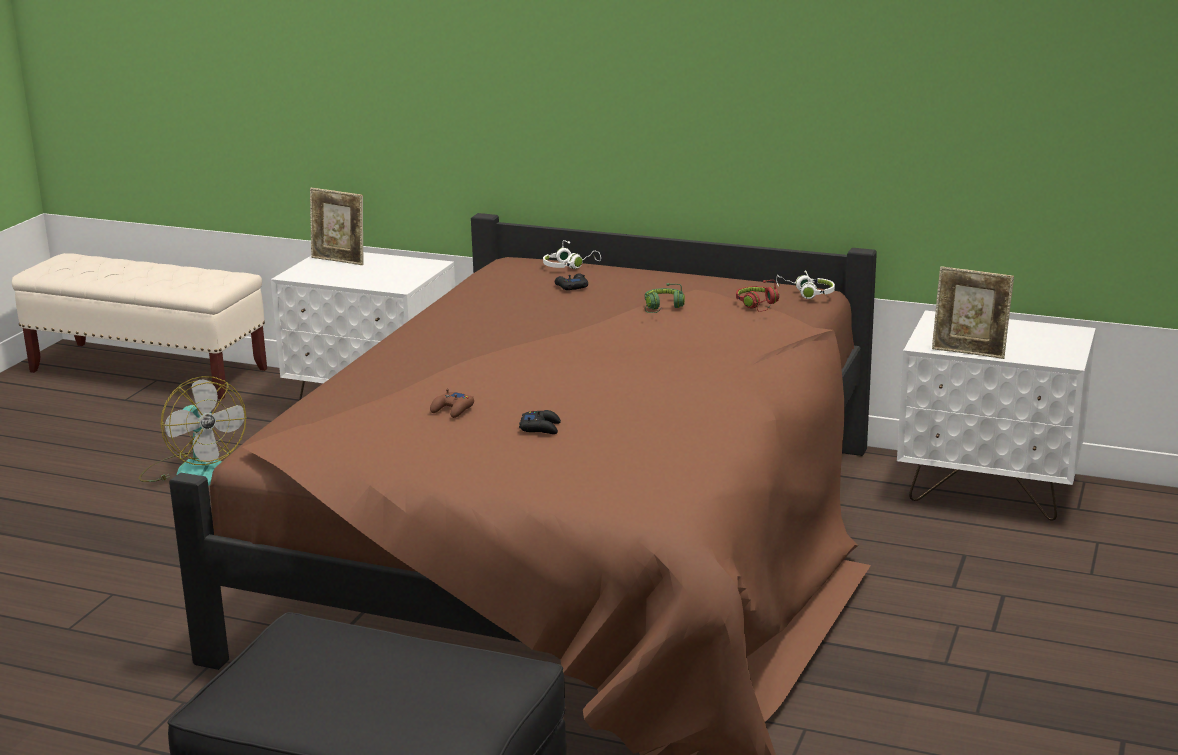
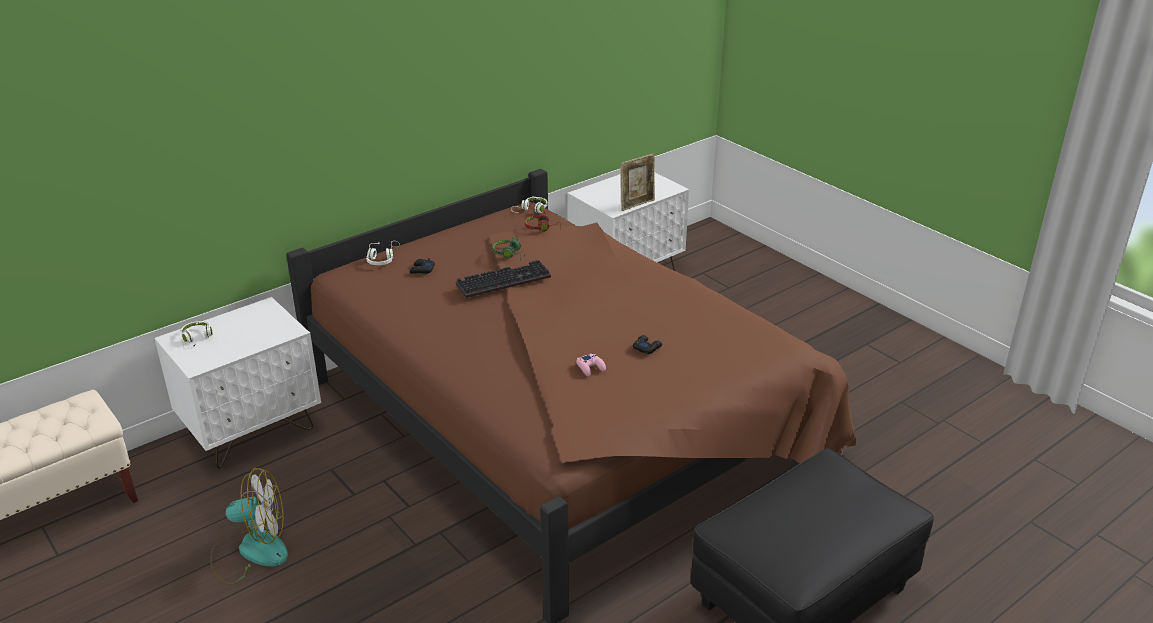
camera: 60 degrees left, 10 degrees up
picture frame [310,187,364,265] -> white headphones [181,321,212,349]
brown game controller [430,389,474,418] -> pink game controller [576,354,606,376]
none -> keyboard [456,260,551,298]

